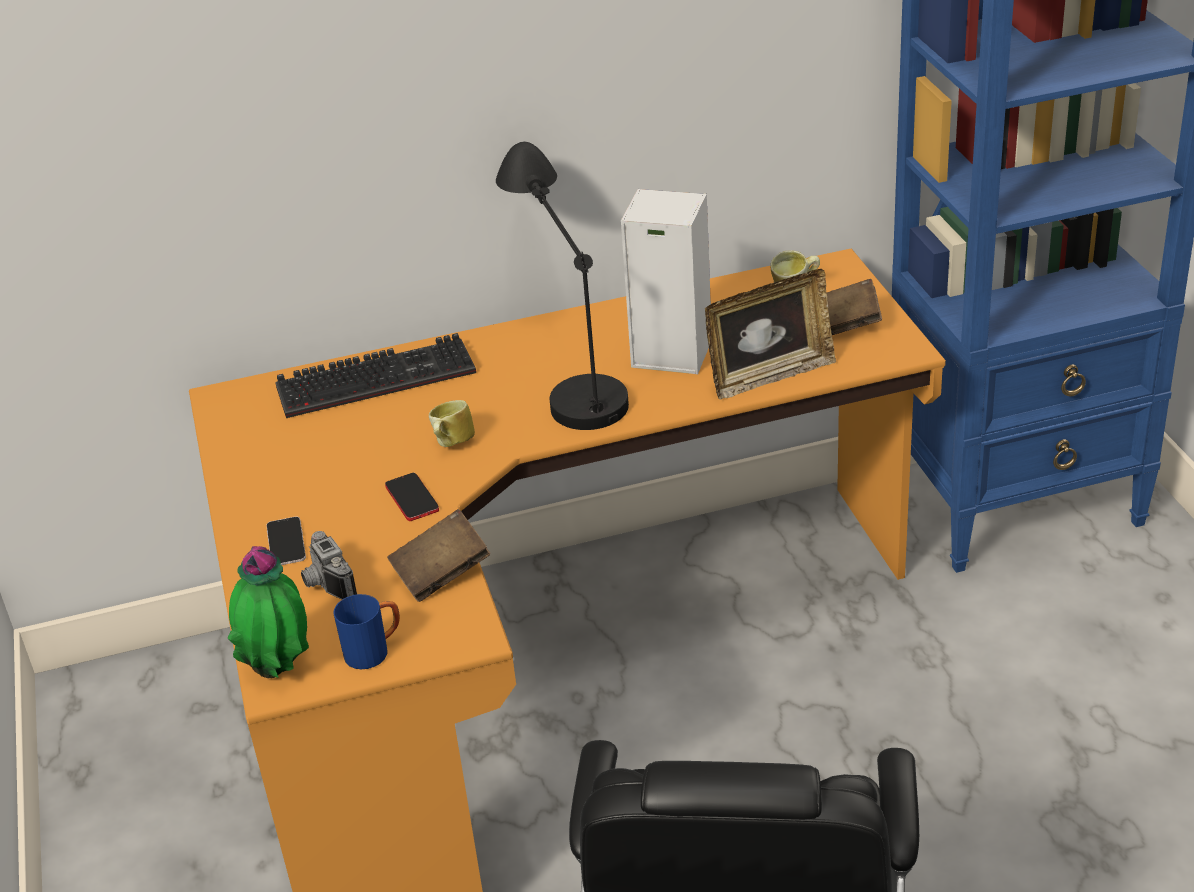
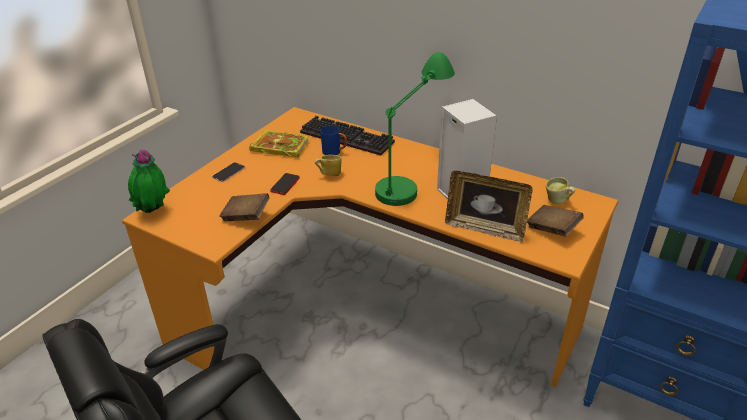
camera: 45 degrees right, 0 degrees up
camera [301,531,357,600] -> none
blue mug [334,594,400,669] -> blue mug moved to [320,126,347,155]
black table lamp [496,142,629,430] -> green table lamp [375,52,455,206]
none -> book [249,130,309,158]

